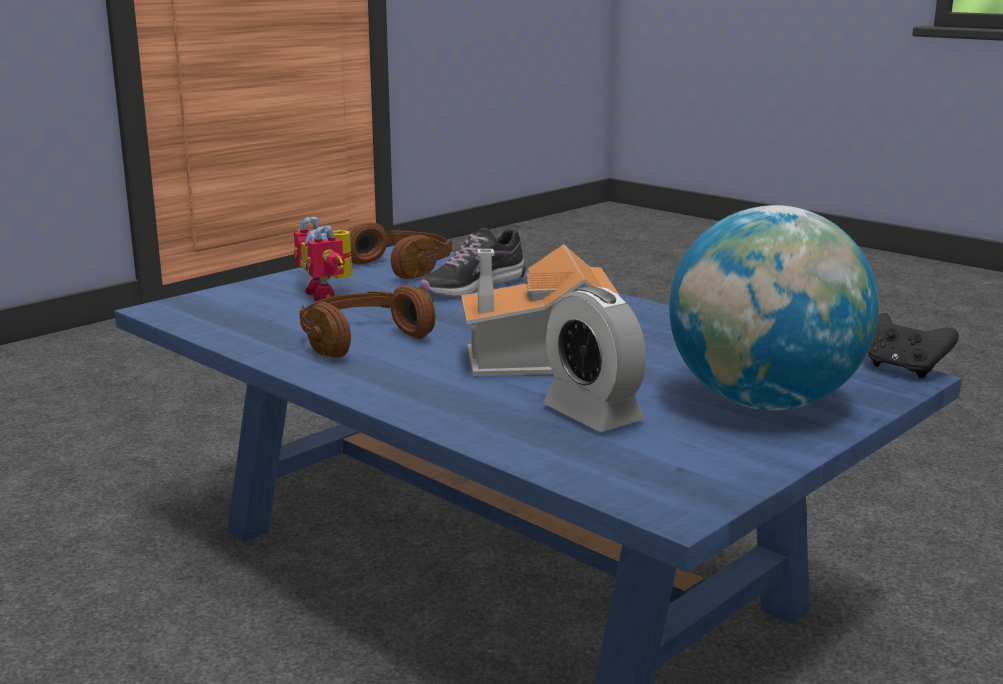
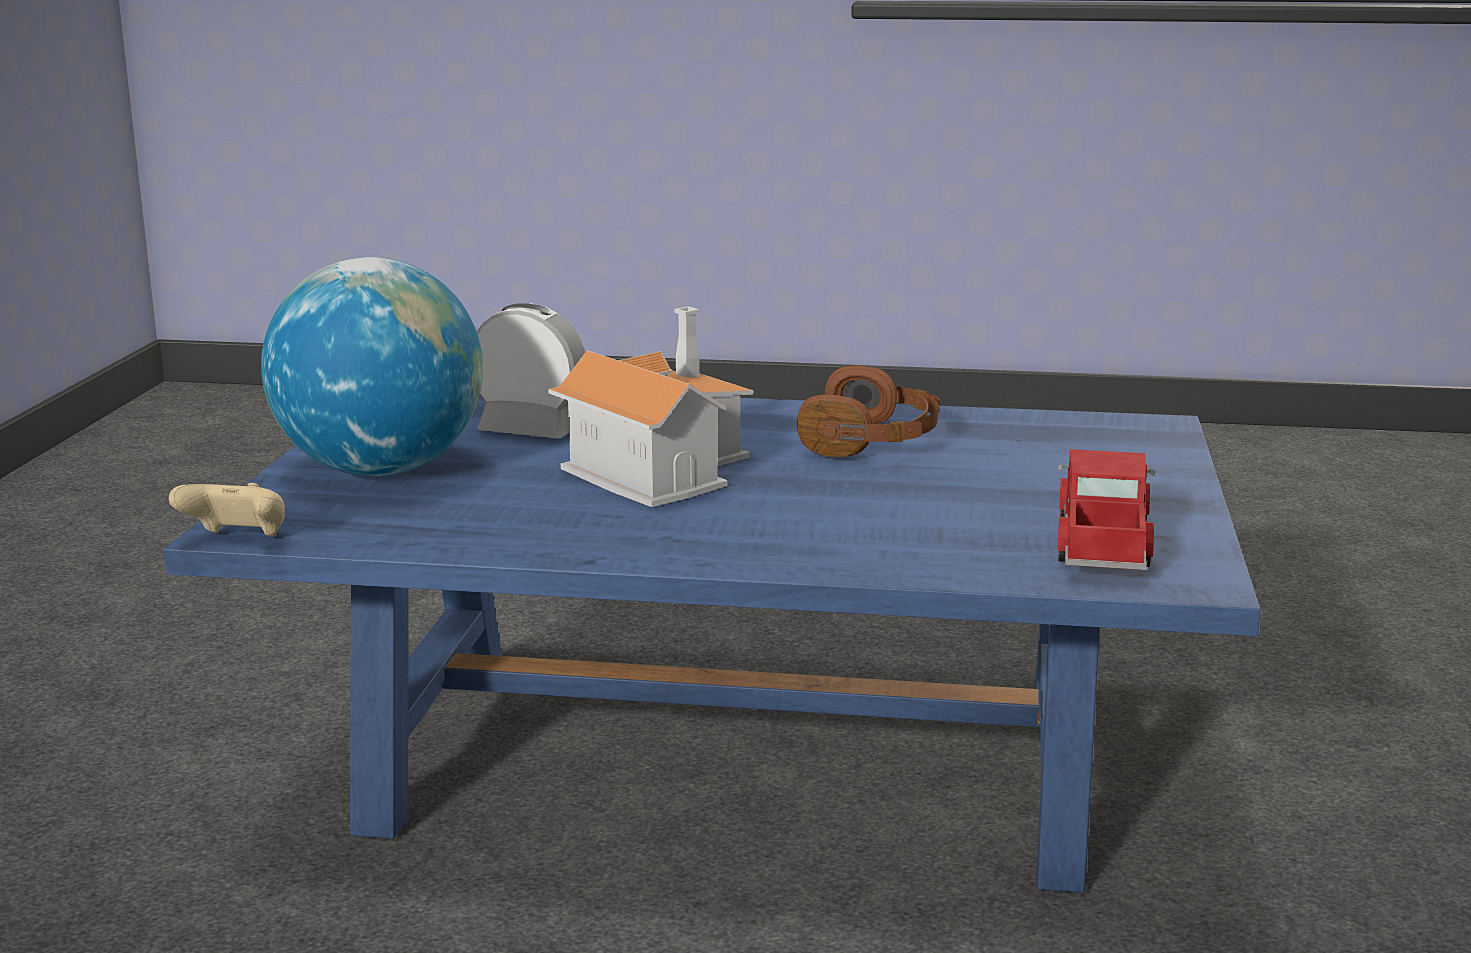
camera: 145 degrees right, 0 degrees up
toy robot [294,217,352,301] -> none
brown headphones [347,222,452,279] -> toy truck [1057,449,1155,570]
shoe [419,224,526,297] -> none
black game controller [868,313,959,378] -> beige game controller [169,483,285,537]

